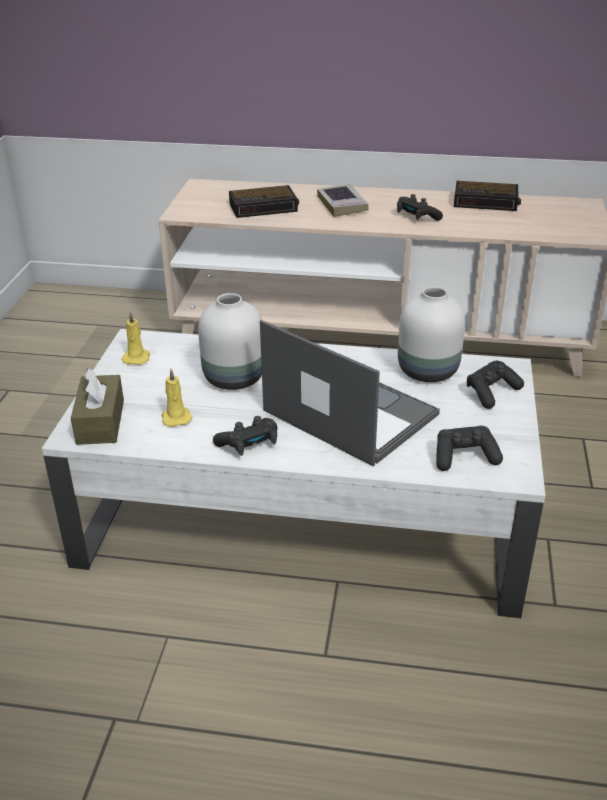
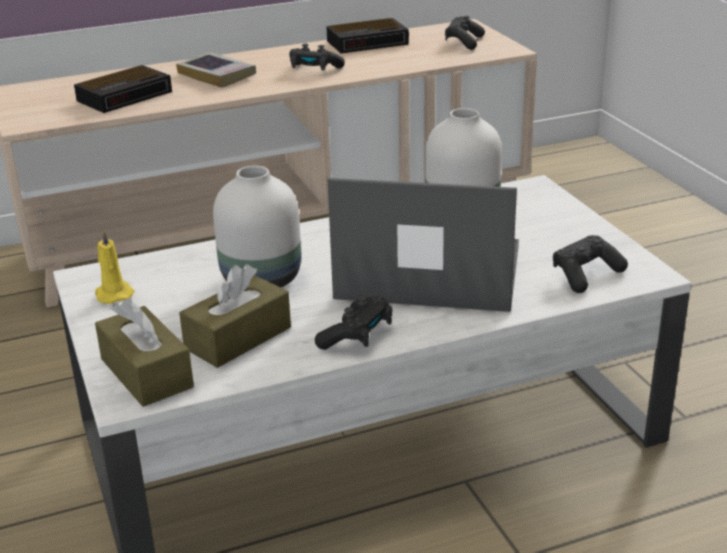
camera: 30 degrees left, 5 degrees down
yellow candle [162,369,192,427] -> brown tissue box [179,264,291,368]
black game controller [467,361,524,409] -> black game controller moved to [445,16,485,50]

